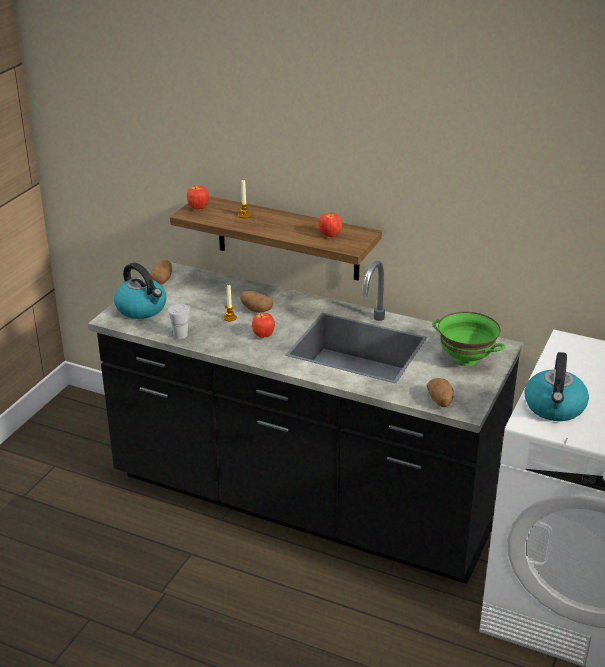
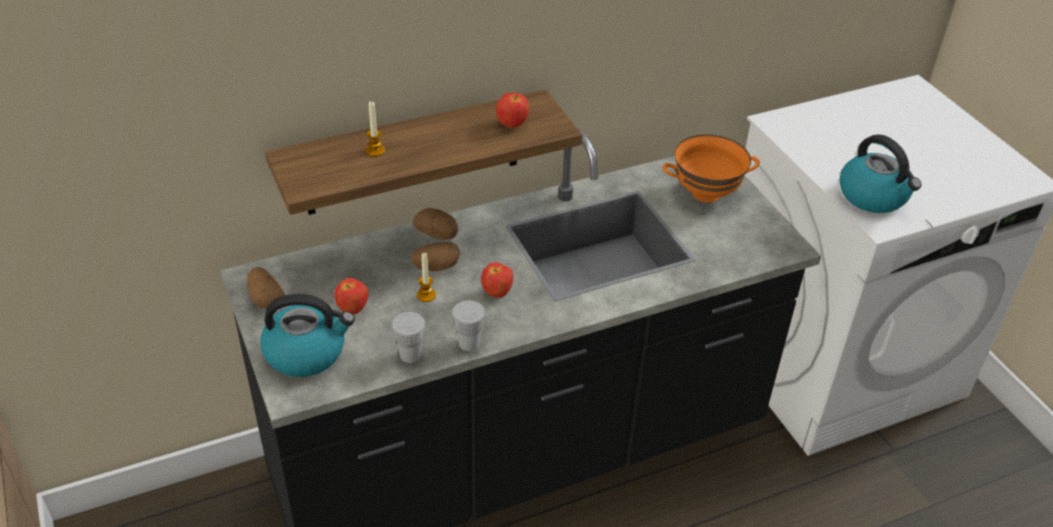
camera: 50 degrees left, 10 degrees up
apple [187,185,209,210] -> apple moved to [334,278,368,315]
potato [427,378,454,407] -> potato moved to [413,208,458,240]
green bowl [433,312,506,366] -> orange bowl [662,134,760,203]
none -> white cup [452,301,485,351]

